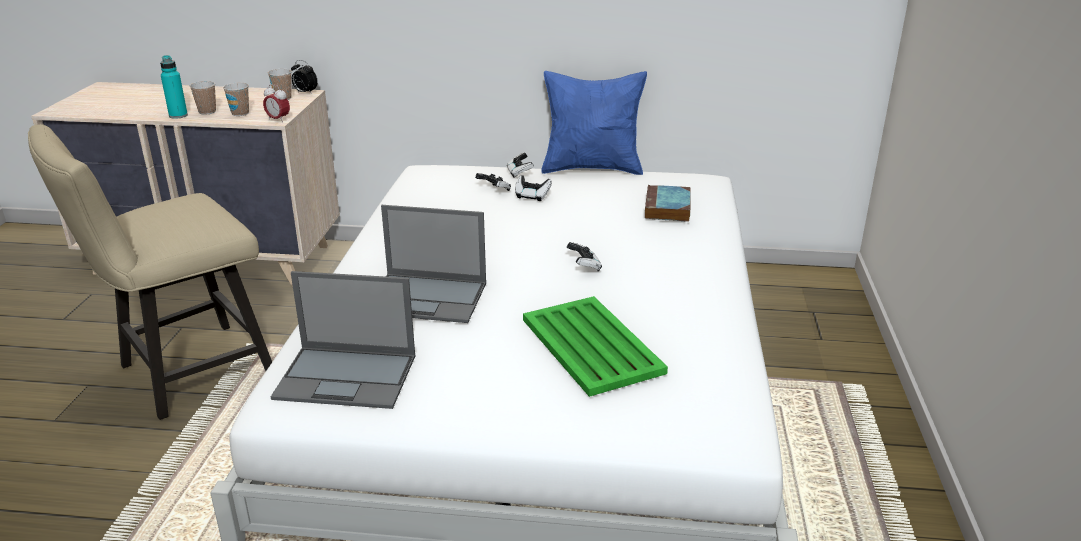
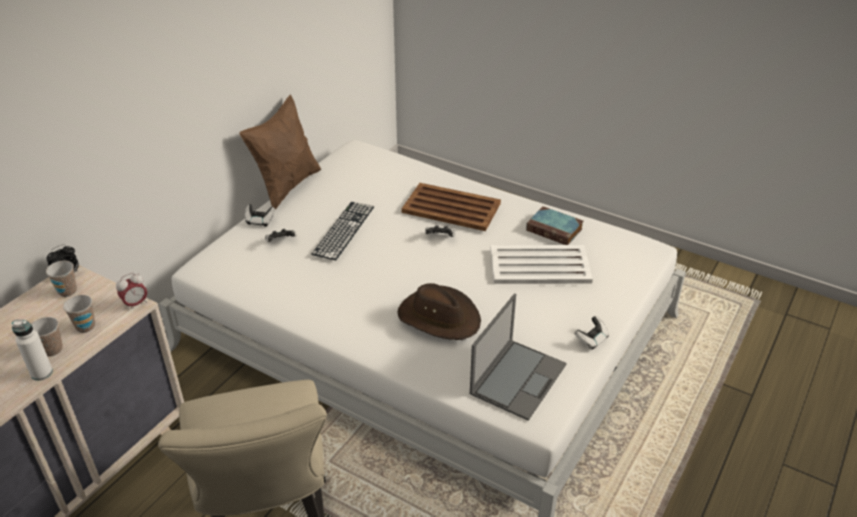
camera: 65 degrees left, 10 degrees up
turquoise bottle [160,55,188,119] -> white bottle [11,319,53,381]
laptop [381,205,486,323] -> brown hat [398,283,481,340]
game controller [515,175,552,201] -> game controller moved to [575,316,609,350]
green tray [523,296,668,397] -> white tray [490,245,593,284]
blue pillow [541,71,647,175] -> brown pillow [239,94,321,210]
book [645,185,691,222] -> book moved to [526,206,583,245]
none -> keyboard [311,202,374,260]
none -> brown tray [401,183,501,231]

